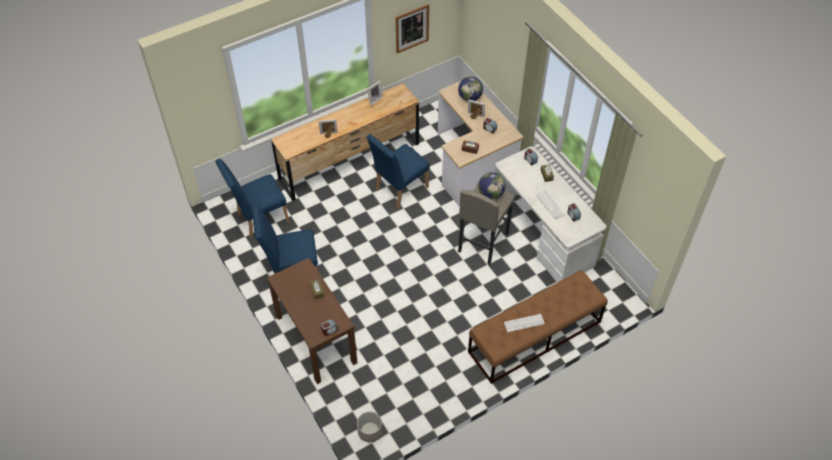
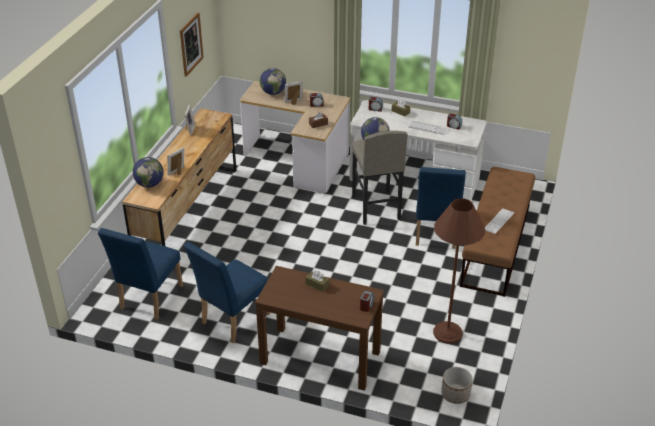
camera: 40 degrees left, 15 degrees down
blue chair [366,134,430,209] -> blue chair moved to [416,167,466,249]
none -> globe [133,157,164,188]
none -> brown floor lamp [433,198,485,344]

